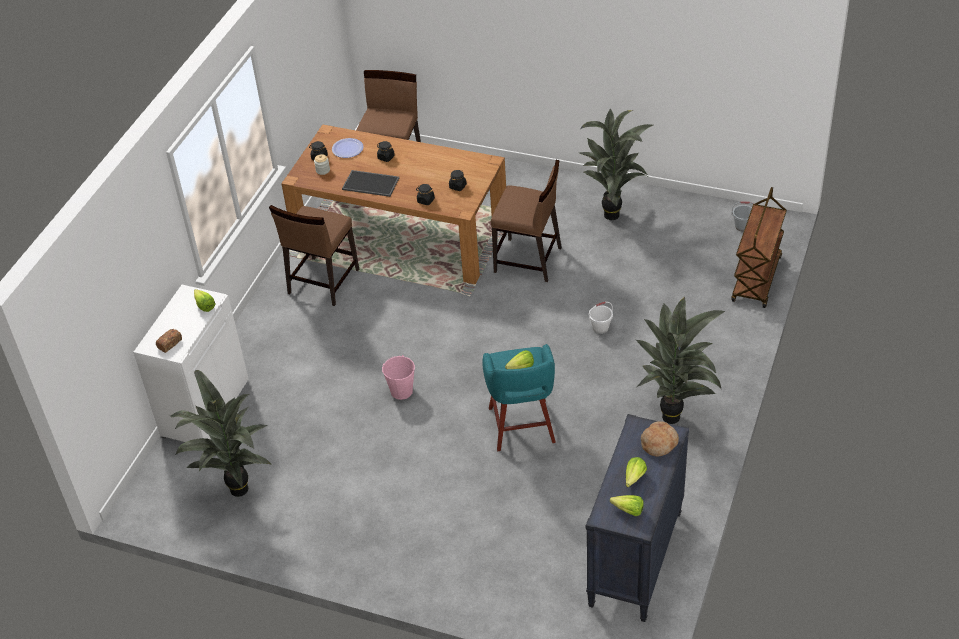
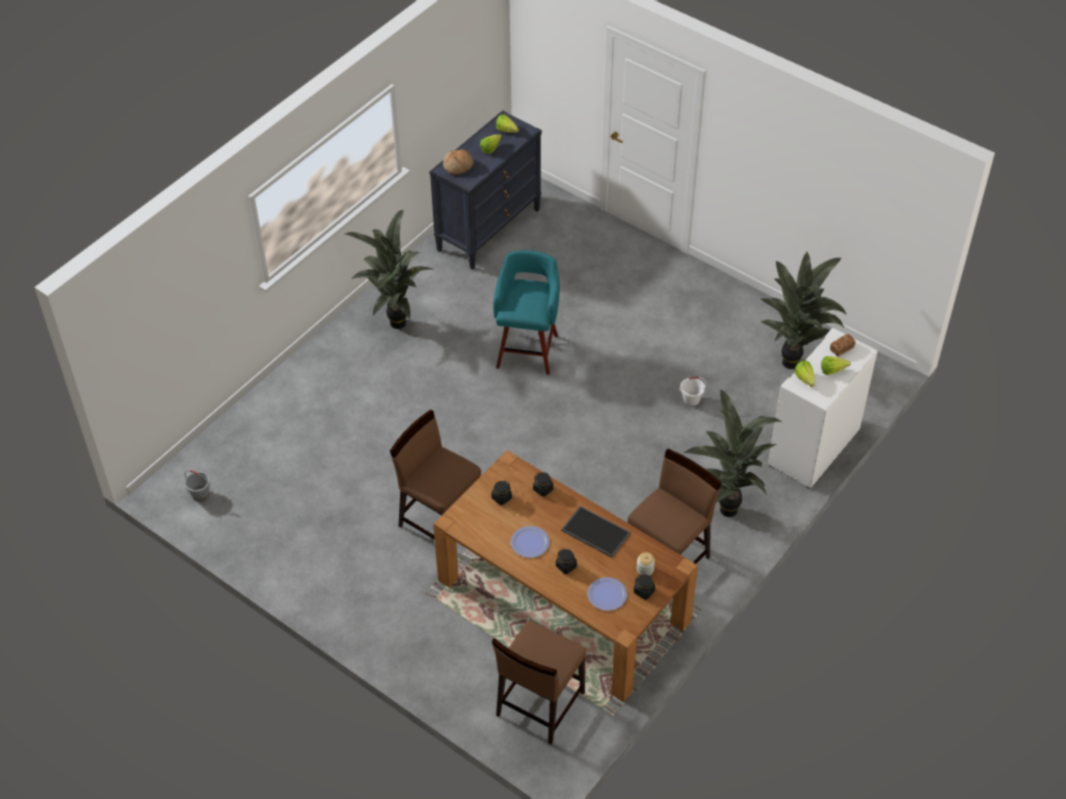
camera: 165 degrees left, 5 degrees up
pink bucket [382,355,415,400] -> none
lettuce [505,350,534,369] -> lettuce moved to [821,356,851,375]
potted plant [579,108,653,220] -> potted plant moved to [683,389,781,517]
white bucket [589,302,613,334] -> white bucket moved to [680,377,706,406]
brown cart [731,187,787,308] -> none
none -> plate [511,526,550,558]

